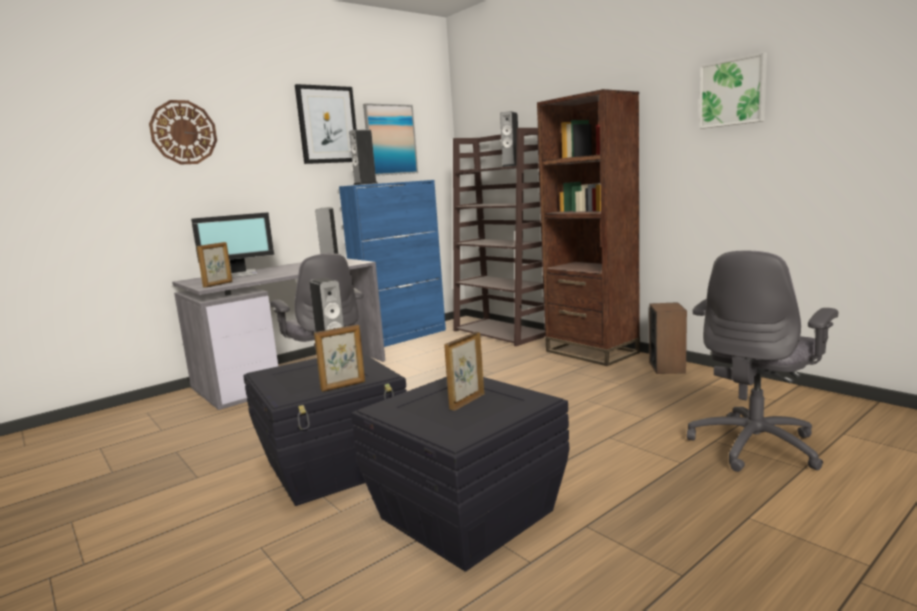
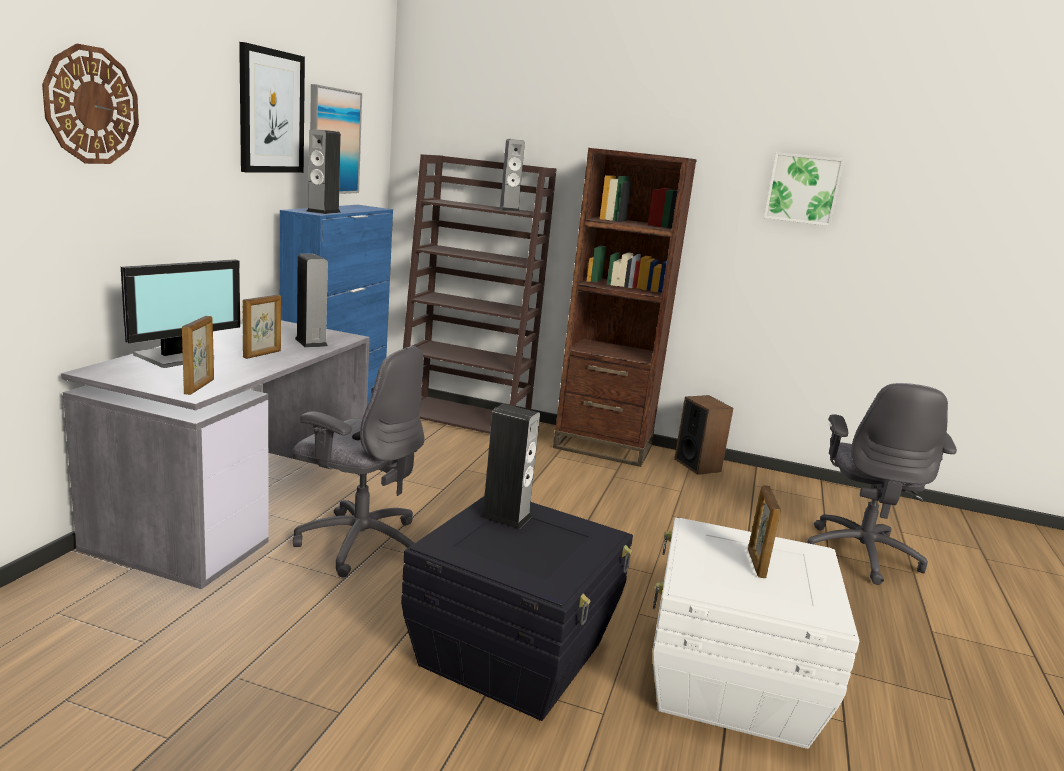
camera: 35 degrees left, 5 degrees up
picture frame [314,324,365,392] -> picture frame moved to [243,295,281,359]
black storage box [351,377,569,571] -> white storage box [653,518,859,749]

